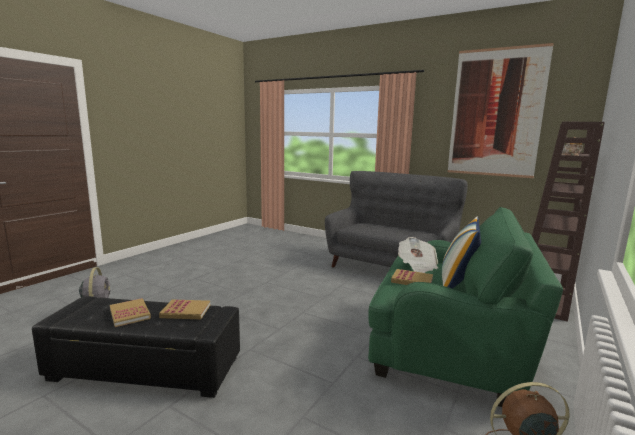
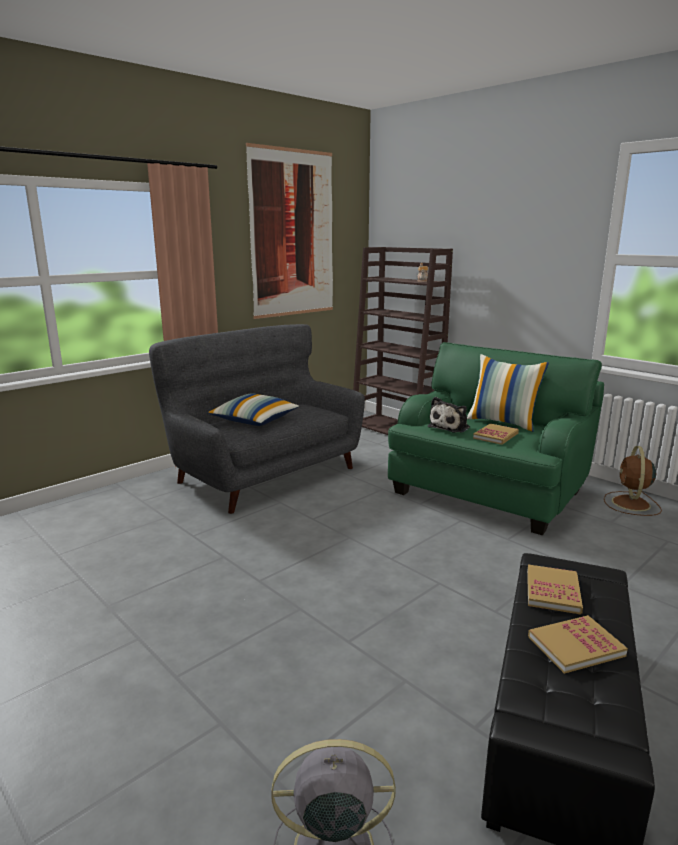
camera: 75 degrees left, 5 degrees up
newspaper [398,237,438,273] -> plush toy [428,397,470,432]
none -> pillow [207,394,299,426]

